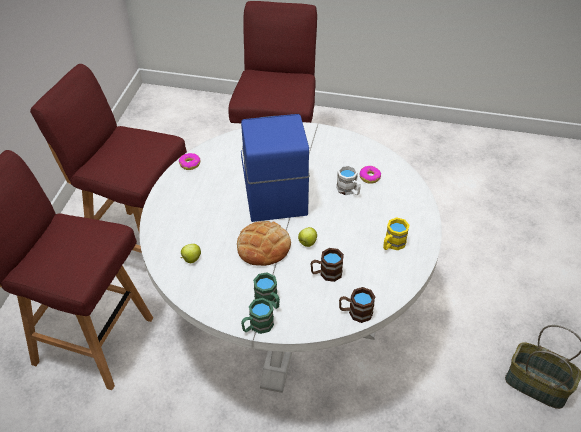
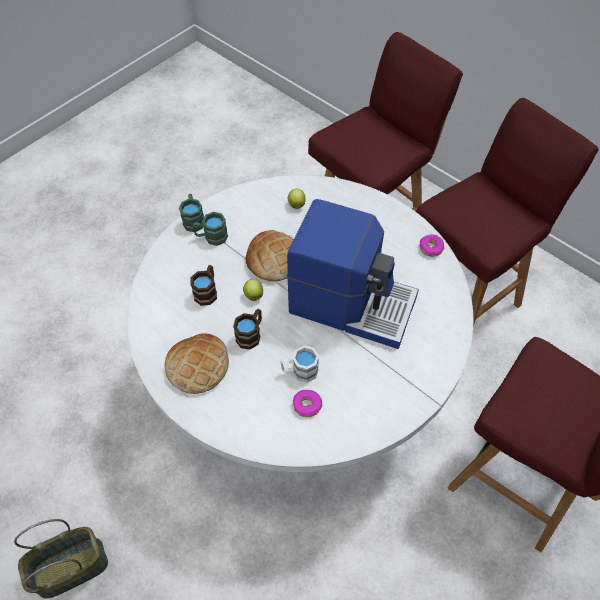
camera: 120 degrees right, 10 degrees up
brown mug [339,287,375,323] -> brown mug moved to [233,309,262,349]
yellow mug [383,217,410,250] -> bread [165,333,229,394]

